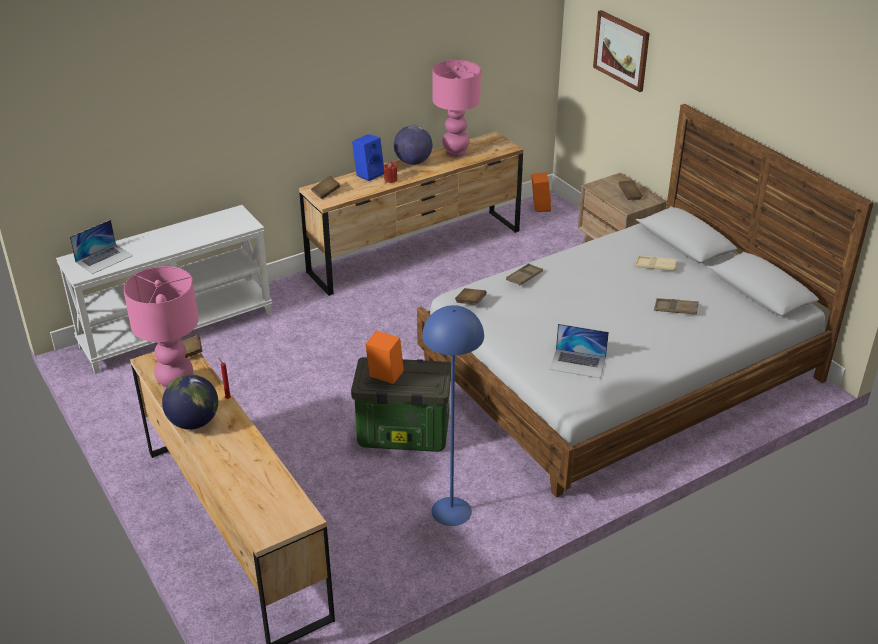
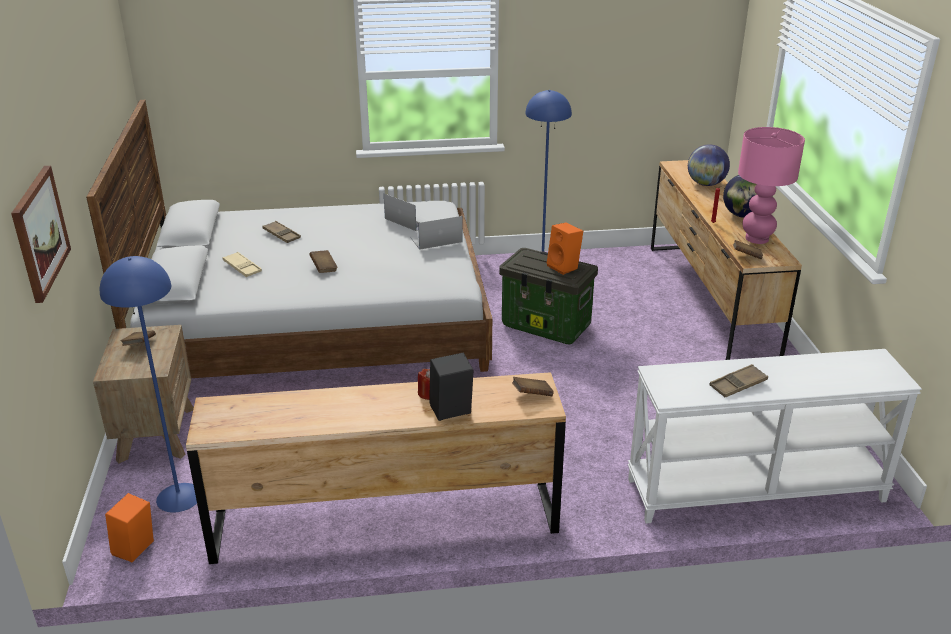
camera: 155 degrees left, 5 degrees down
laptop [70,220,133,274] -> laptop moved to [410,216,463,250]
blue speaker [352,134,384,181] -> black speaker [429,352,474,421]
globe [394,125,432,165] -> globe moved to [688,145,730,186]
pink table lamp [432,60,481,157] -> none
brown book [455,288,487,305] -> brown book moved to [309,250,338,273]
brown tray [506,263,543,286] -> brown tray moved to [709,364,768,397]
none -> blue floor lamp [100,256,197,513]

